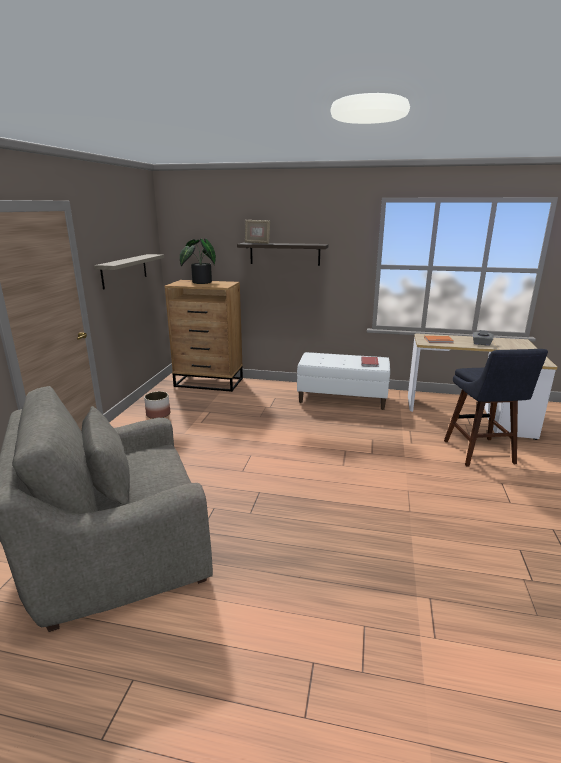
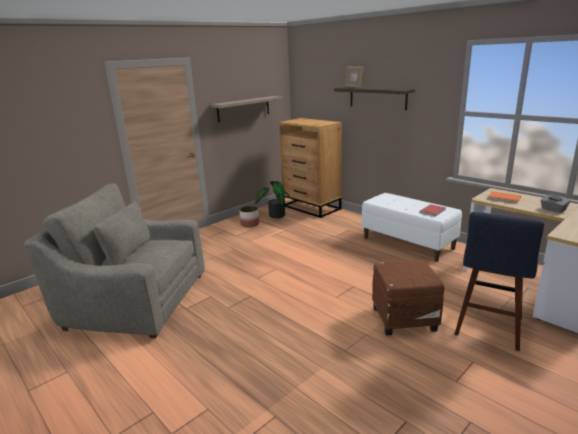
camera: 35 degrees right, 0 degrees up
potted plant [180,238,216,284] -> potted plant moved to [255,181,290,218]
none -> brown ottoman [372,260,444,336]

